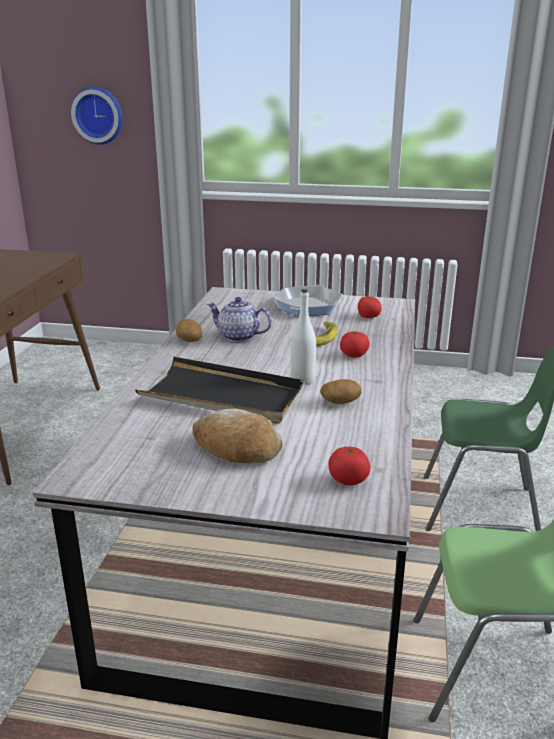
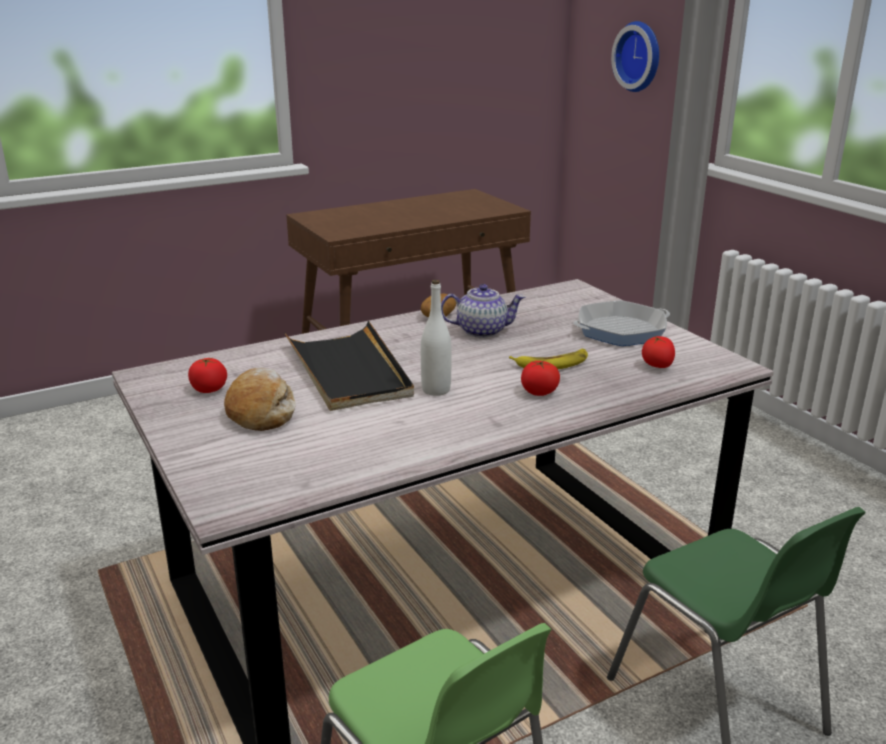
camera: 50 degrees right, 0 degrees up
teapot [207,297,272,342] -> teapot turned 105 degrees clockwise [441,284,525,338]
potato [320,379,362,404] -> none
tomato [328,447,370,486] -> tomato moved to [188,358,227,393]

